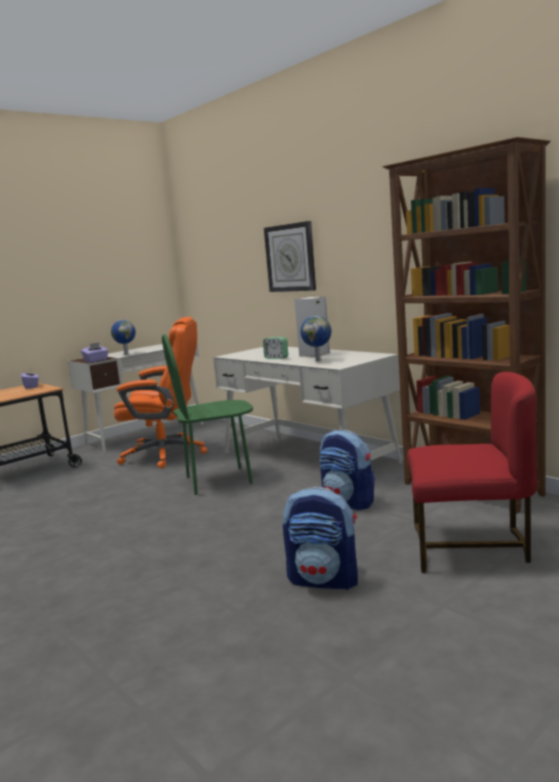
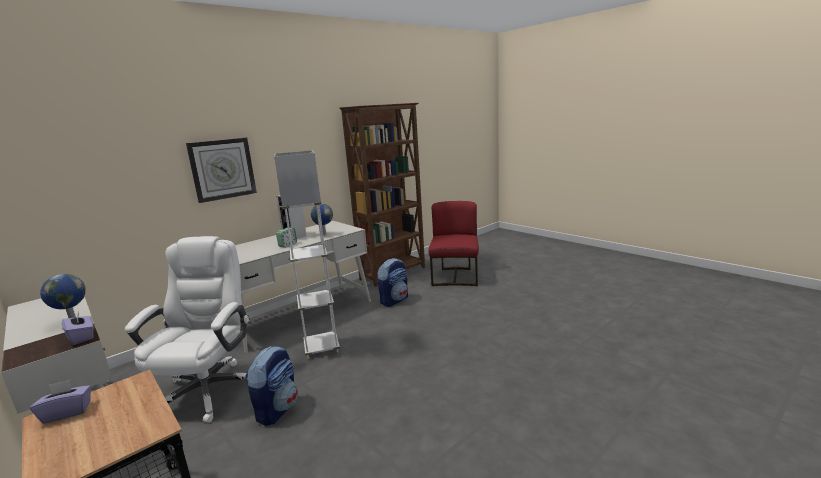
camera: 90 degrees left, 5 degrees up
orange office chair [114,317,207,468] -> white office chair [125,236,250,423]
green chair [162,334,253,495] -> white floor lamp [274,150,340,359]
backpack [283,487,358,590] -> backpack moved to [245,346,298,426]

